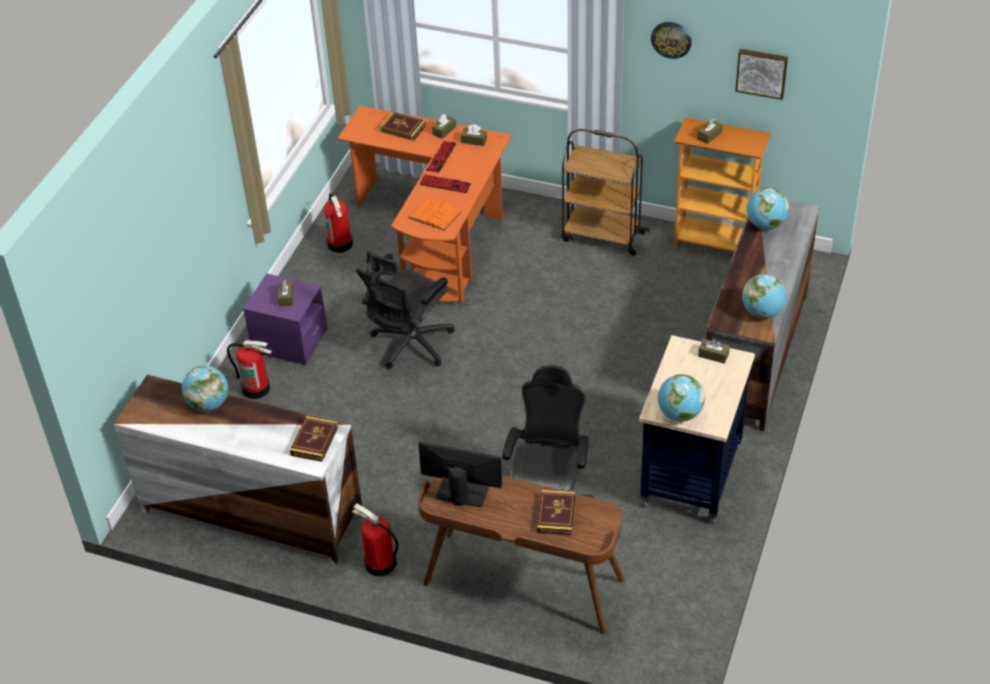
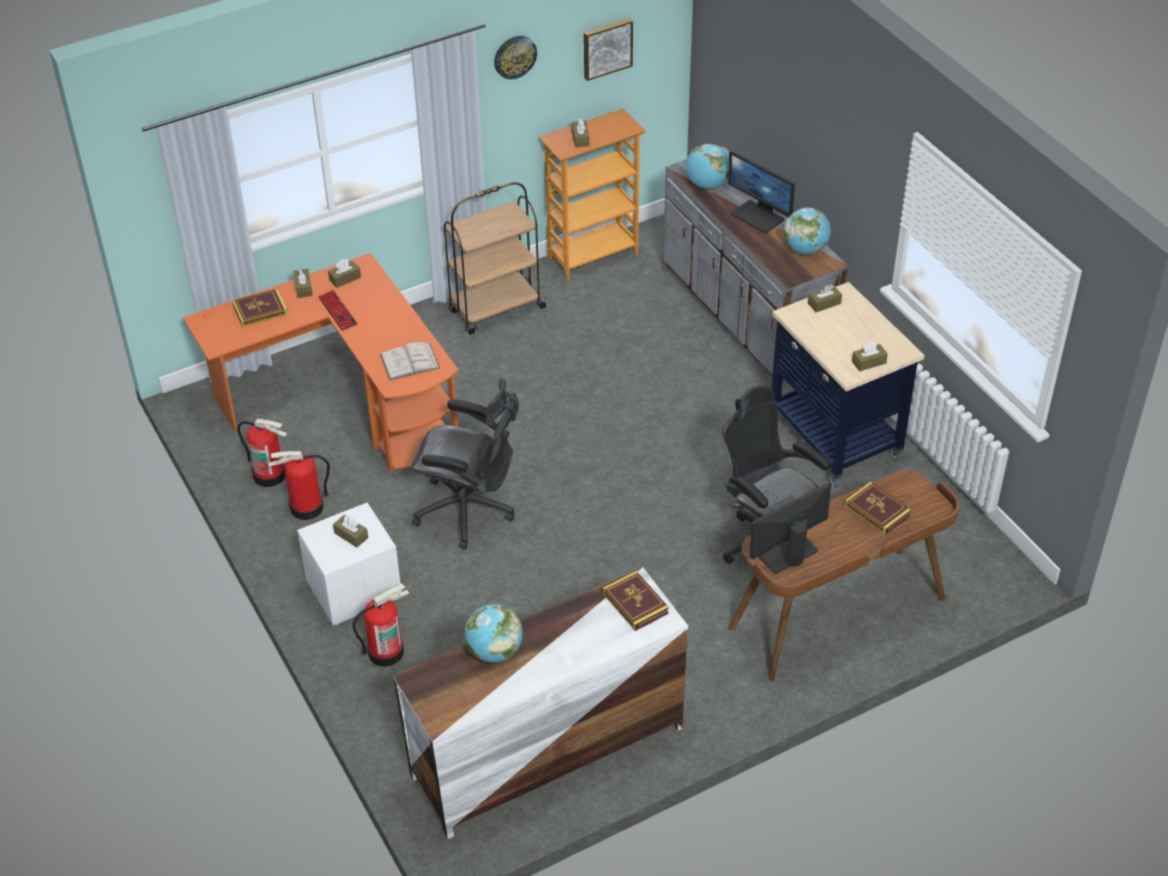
camera: 50 degrees left, 0 degrees up
purple nightstand [243,273,328,365] -> white nightstand [297,502,402,626]
fire extinguisher [352,504,398,576] -> fire extinguisher moved to [268,451,330,520]
office chair [356,250,455,369] -> office chair turned 60 degrees counterclockwise [411,379,519,550]
orange book [408,198,462,231] -> white book [380,342,440,381]
keyboard [420,174,471,193] -> none
globe [658,374,705,422] -> brown tissue box [852,342,888,372]
none -> monitor [728,150,795,233]

